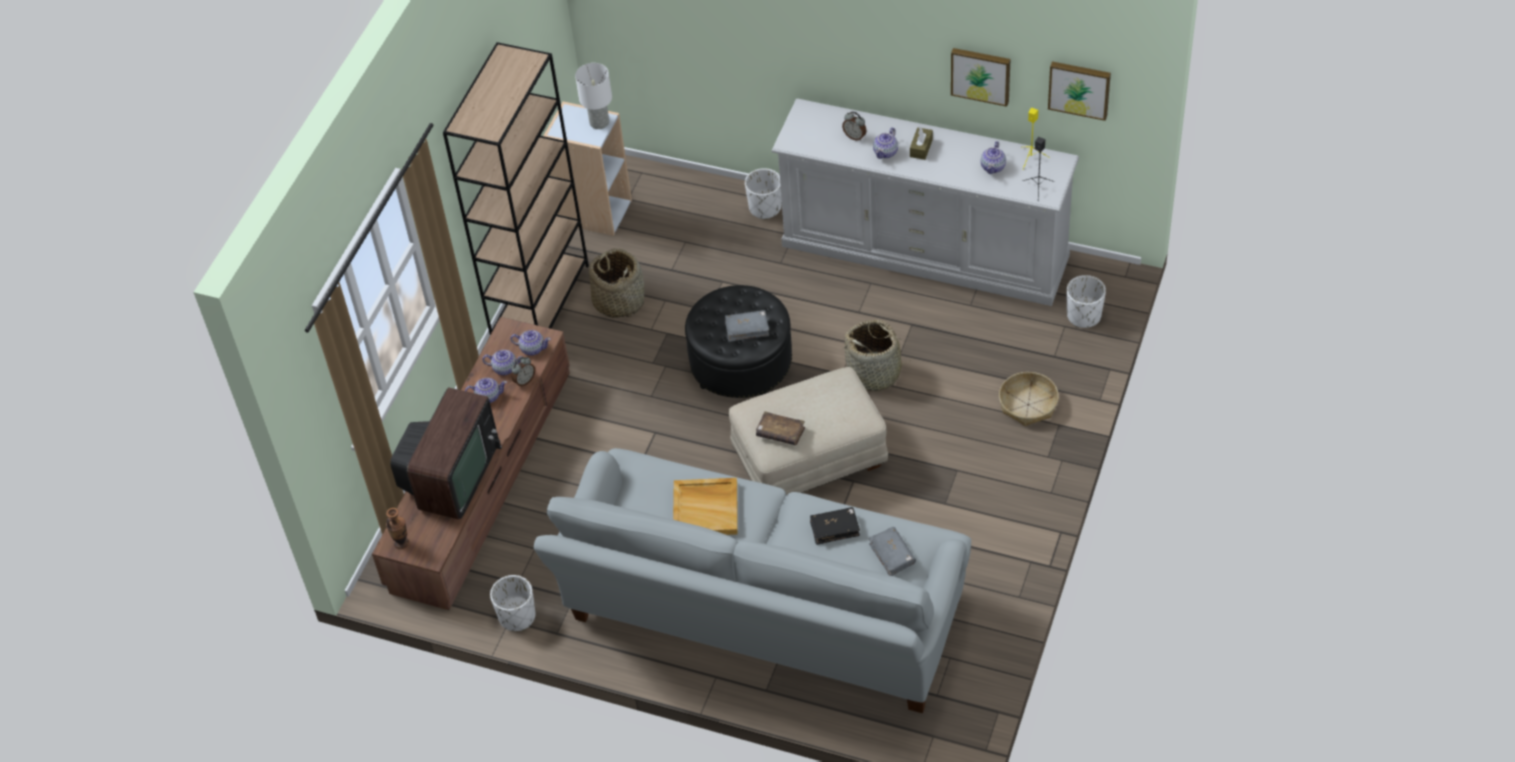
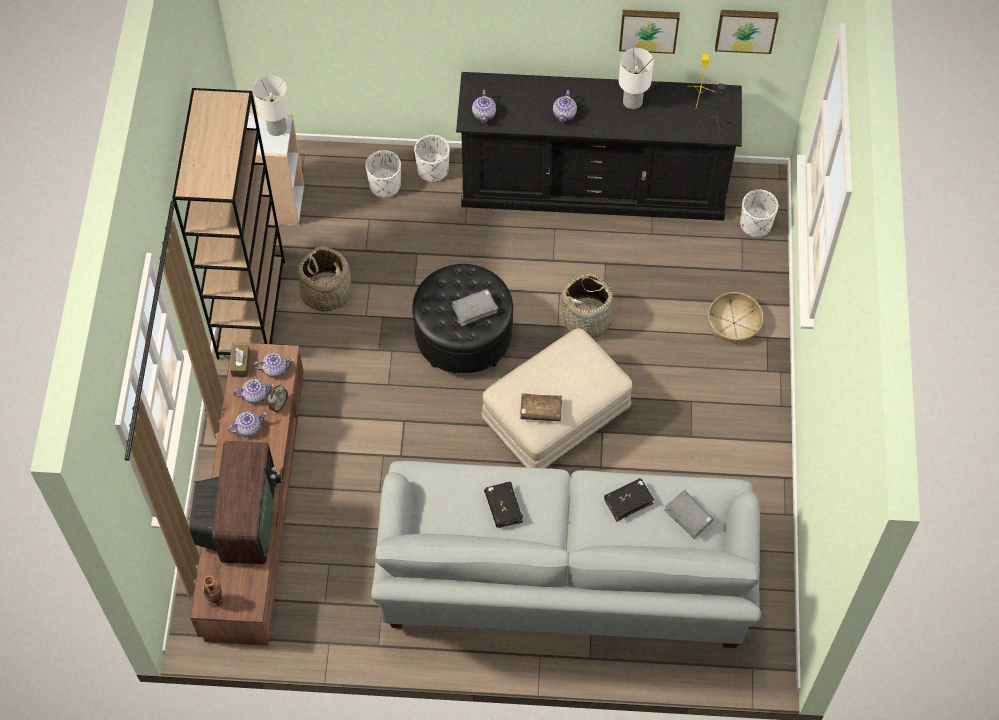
camera: 20 degrees left, 10 degrees up
white planter [490,575,535,631] -> white planter moved to [365,150,401,197]
beige tray [673,478,738,535] -> black book [484,481,523,528]
white cabinet [772,98,1079,306] -> black cabinet [456,72,742,221]
alarm clock [842,111,866,141] -> none
brown tissue box [910,127,933,160] -> brown tissue box moved to [230,345,250,377]
teapot [981,141,1006,174] -> teapot moved to [472,90,496,123]
none -> white table lamp [619,48,654,109]

